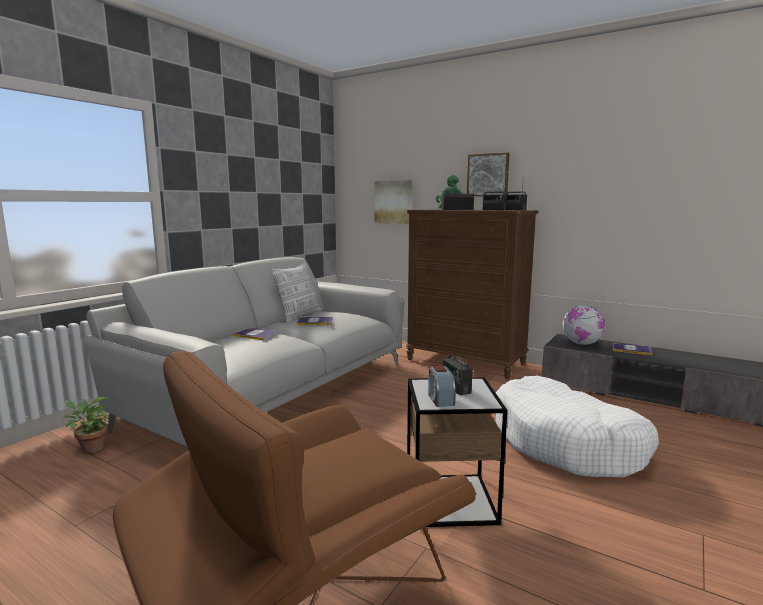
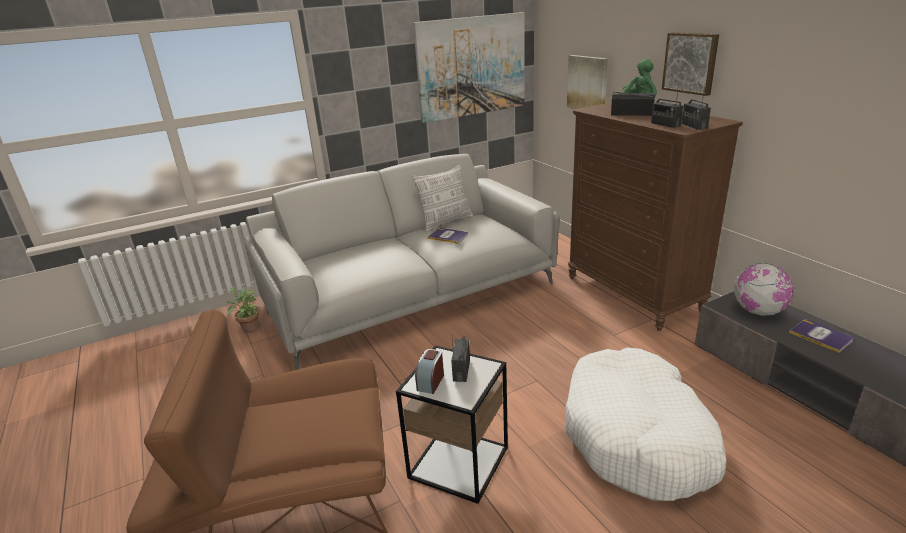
camera: 30 degrees right, 15 degrees up
book [233,328,279,340] -> none
none -> picture [413,12,525,123]

